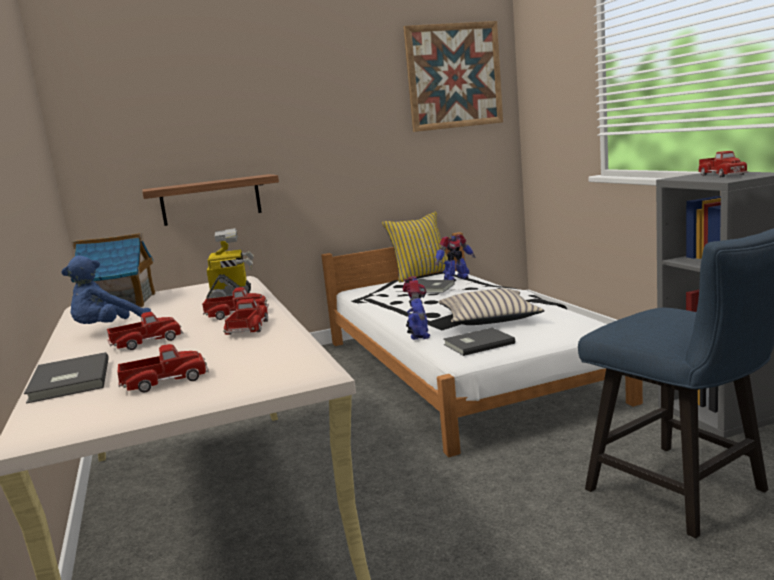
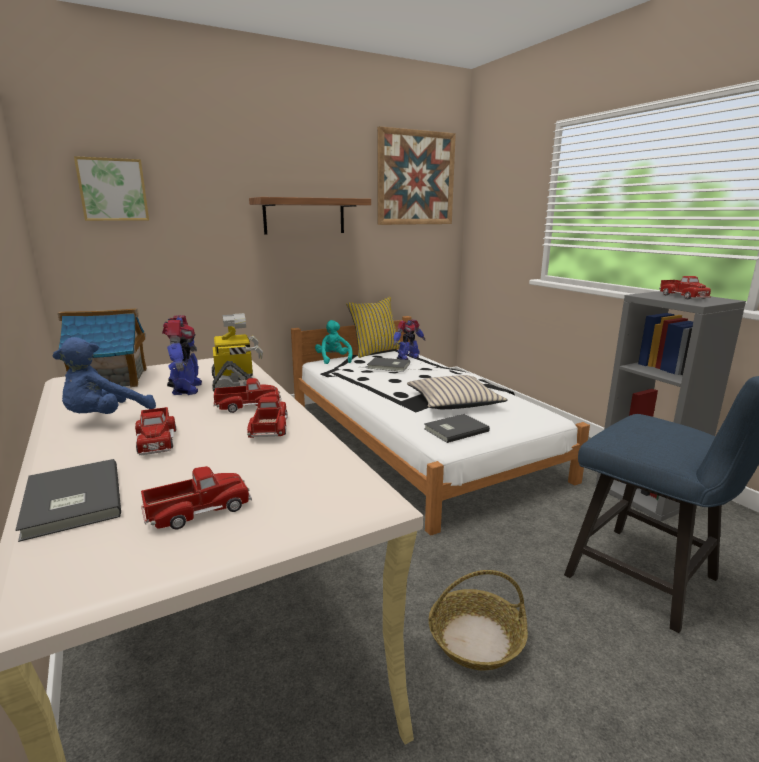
camera: 10 degrees left, 5 degrees up
toy truck [107,312,183,350] -> toy truck turned 105 degrees clockwise [135,407,176,455]
shelf [142,174,279,226] -> shelf moved to [249,197,371,234]
toy robot [402,276,430,340] -> toy robot moved to [162,315,202,395]
none -> picture [74,156,149,221]
none -> turquoise plush toy [315,320,352,364]
none -> basket [428,570,528,671]

